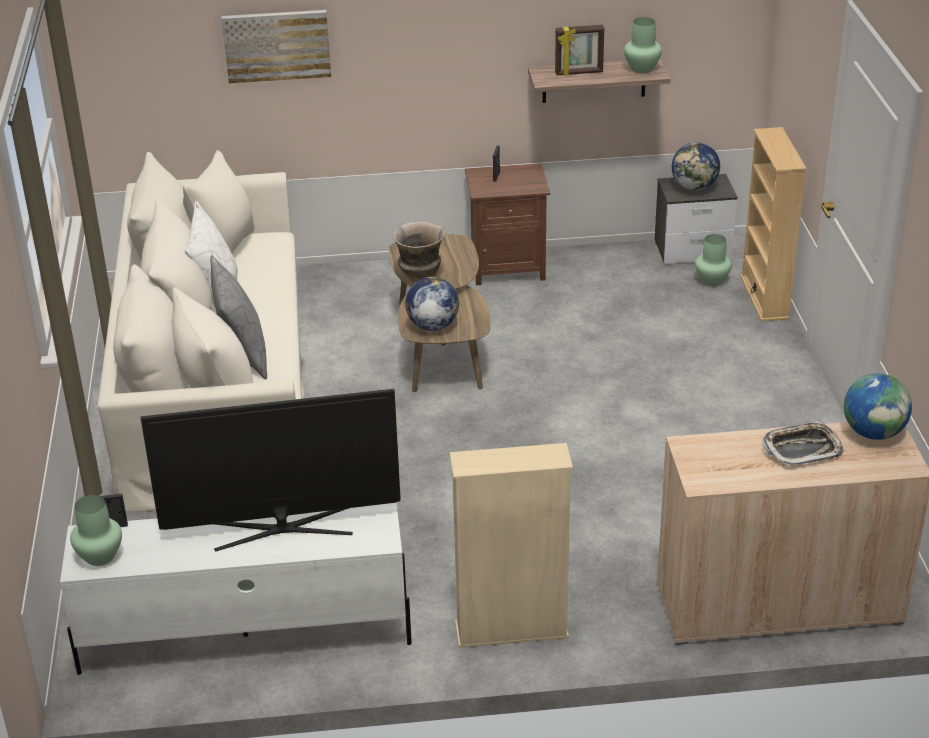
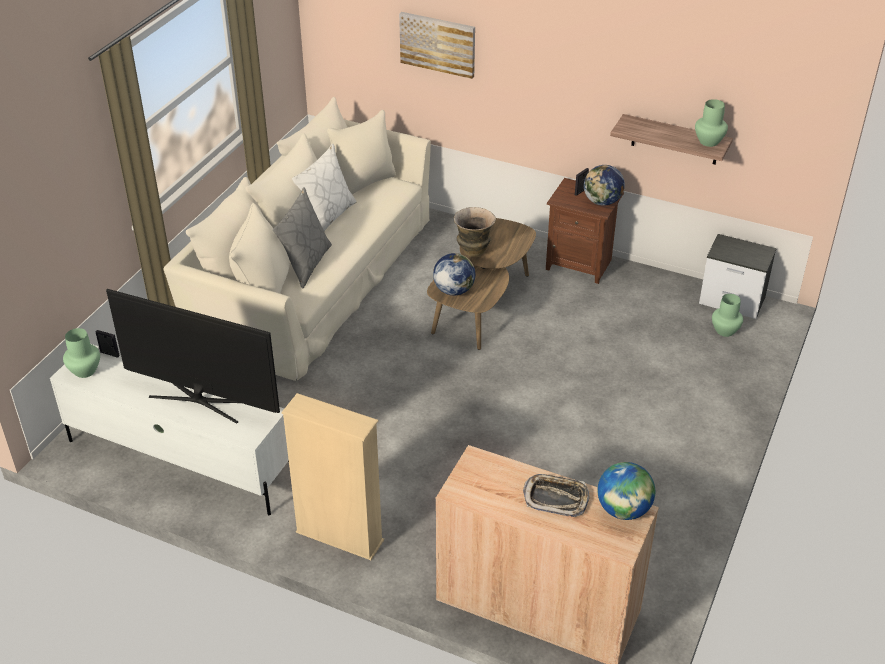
camera: 30 degrees right, 5 degrees up
picture frame [555,25,604,76] -> none
globe [672,142,720,191] -> globe moved to [584,165,625,206]
beige bookcase [740,127,807,322] -> none

